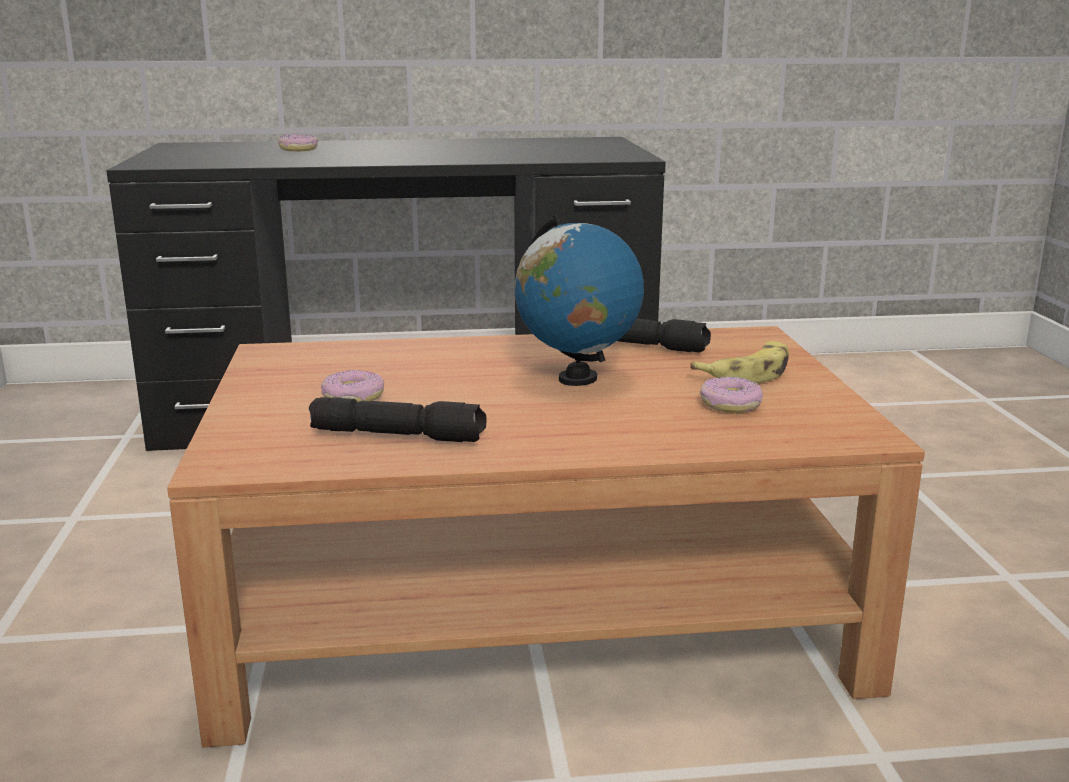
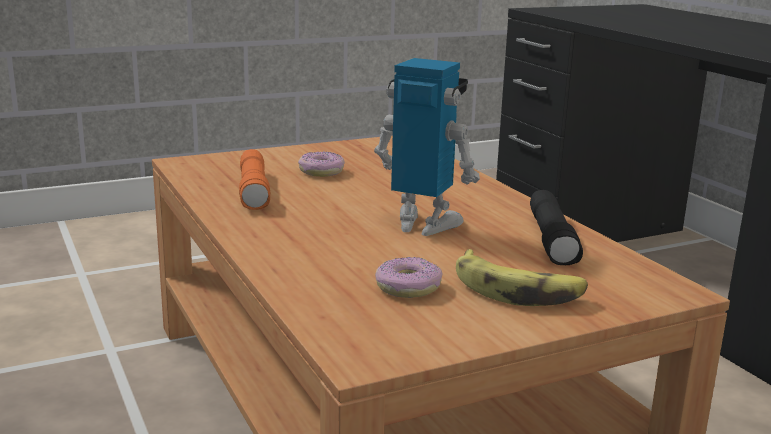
camera: 70 degrees right, 0 degrees up
donut [278,134,318,151] -> none
black flashlight [309,397,486,442] -> orange flashlight [239,149,270,210]
globe [514,214,644,386] -> toy robot [374,58,480,236]

